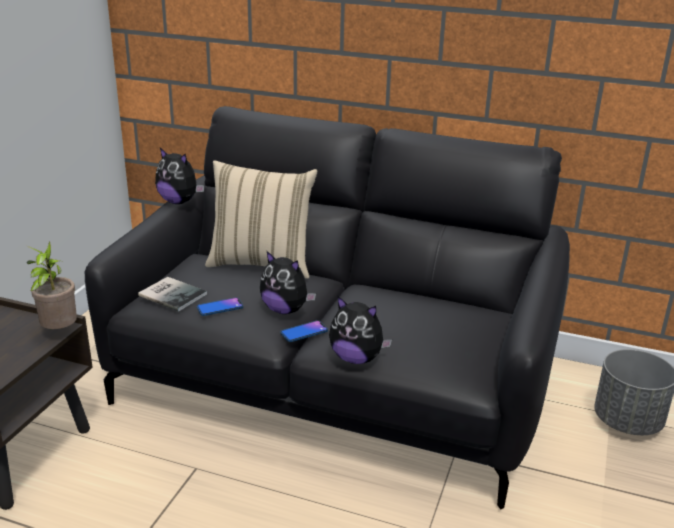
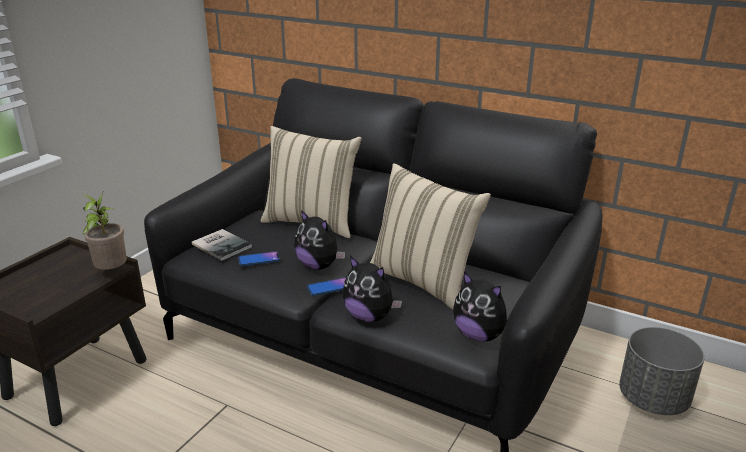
camera: 10 degrees right, 0 degrees up
plush toy [155,148,204,204] -> plush toy moved to [453,272,507,342]
none -> beige pillow [370,163,491,310]

